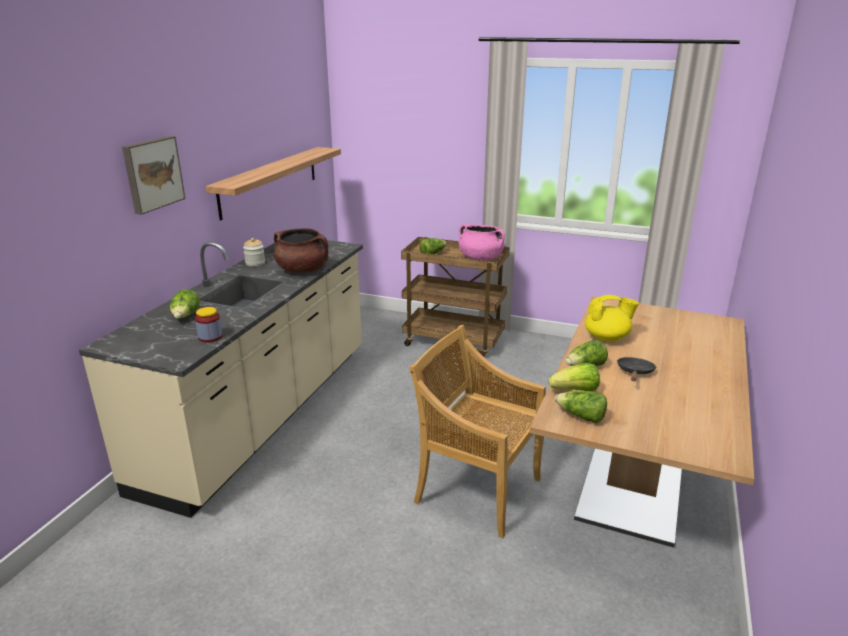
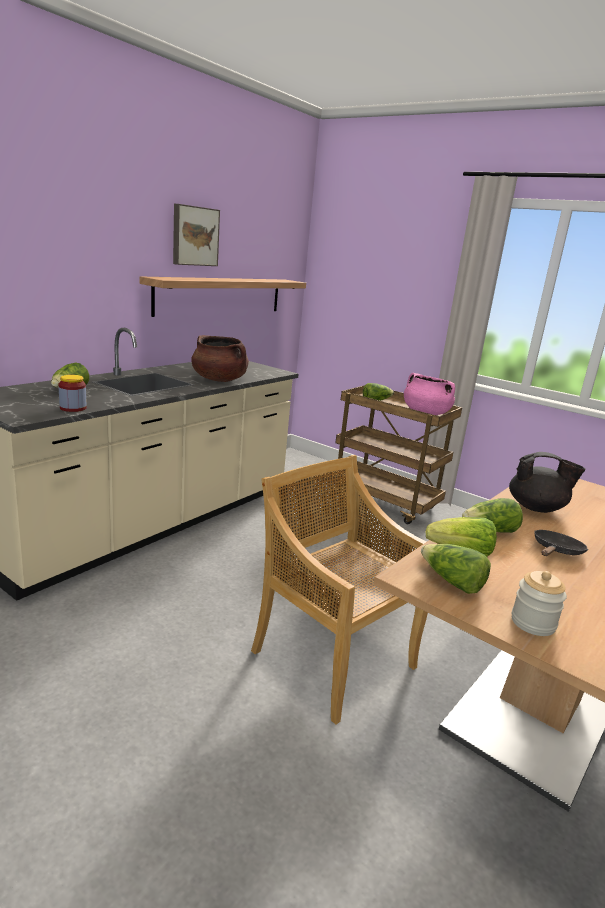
camera: 15 degrees right, 5 degrees down
picture [122,136,186,215] -> picture moved to [173,204,220,266]
jar [243,238,265,267] -> jar moved to [512,571,567,636]
yellow teapot [585,295,639,341] -> black teapot [509,452,586,513]

